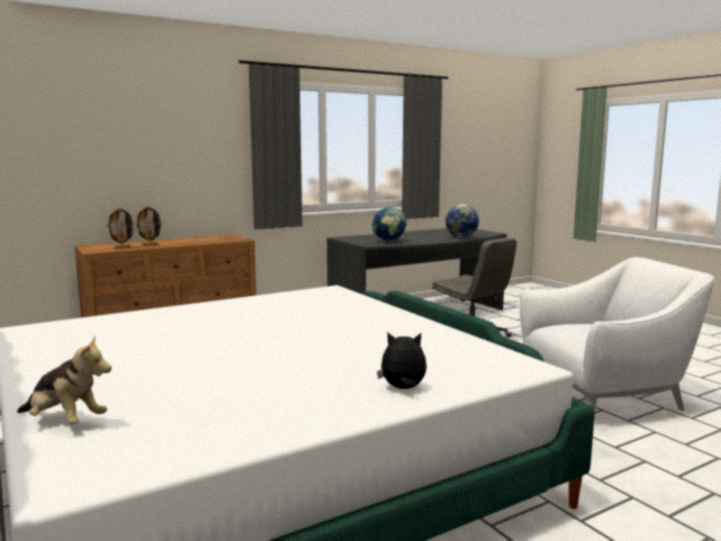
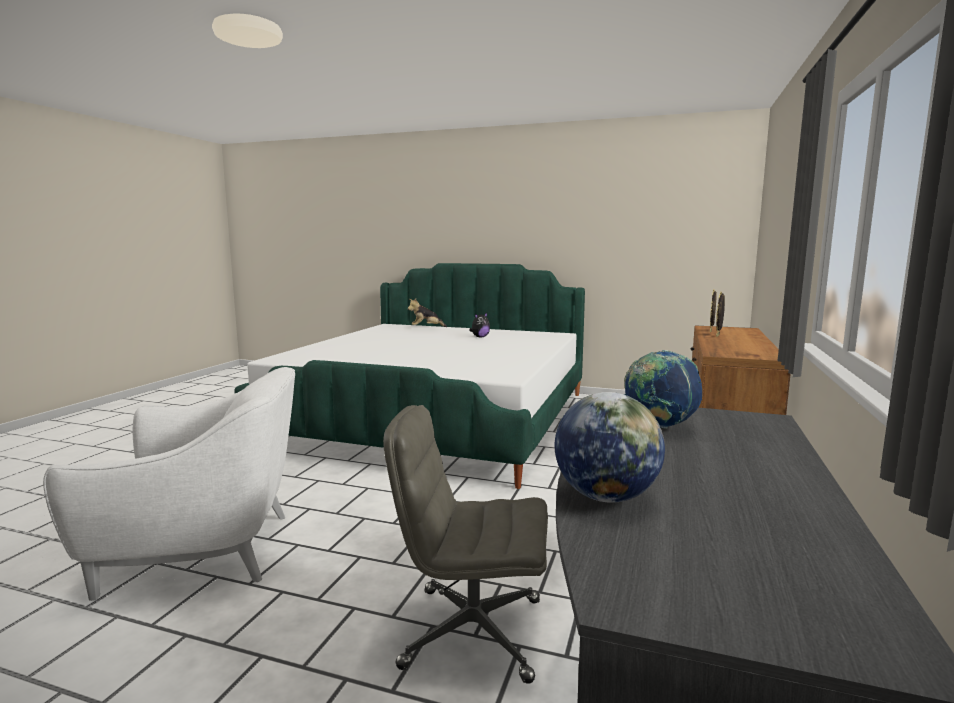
camera: 140 degrees right, 0 degrees up
plush toy [377,332,427,389] -> plush toy moved to [469,313,490,338]
white armchair [520,257,714,413] -> white armchair turned 135 degrees counterclockwise [43,367,295,601]

